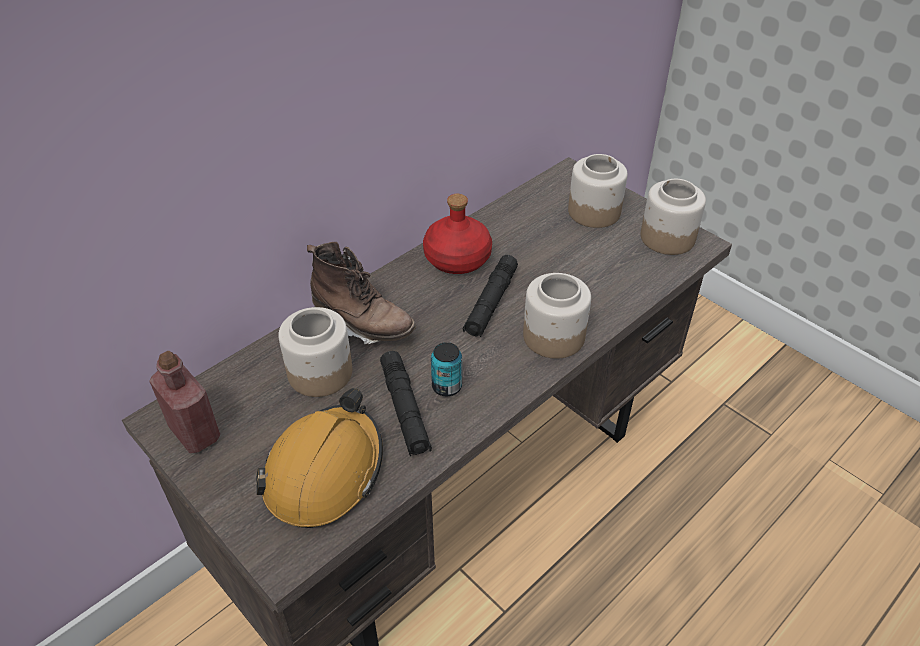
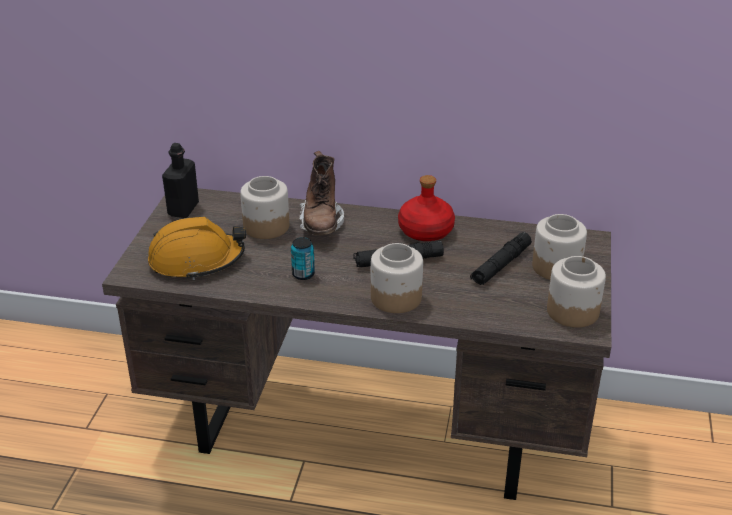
camera: 55 degrees right, 10 degrees down
red bottle [149,351,220,453] -> black bottle [162,143,199,218]
black flashlight [380,351,432,457] -> black flashlight moved to [470,232,532,285]

